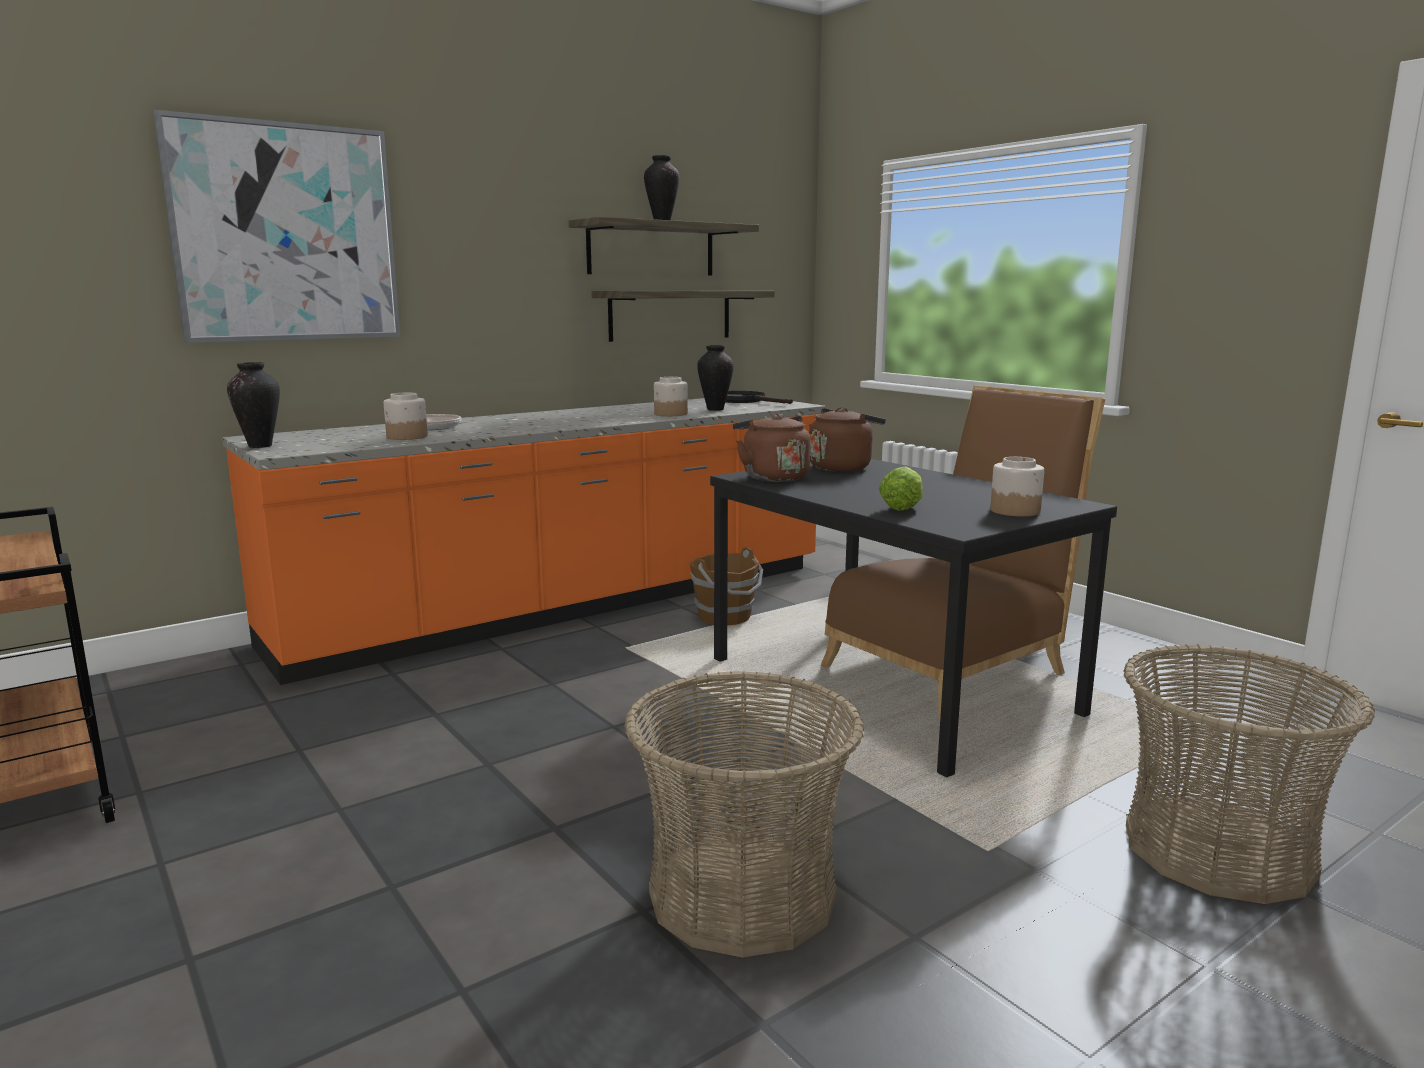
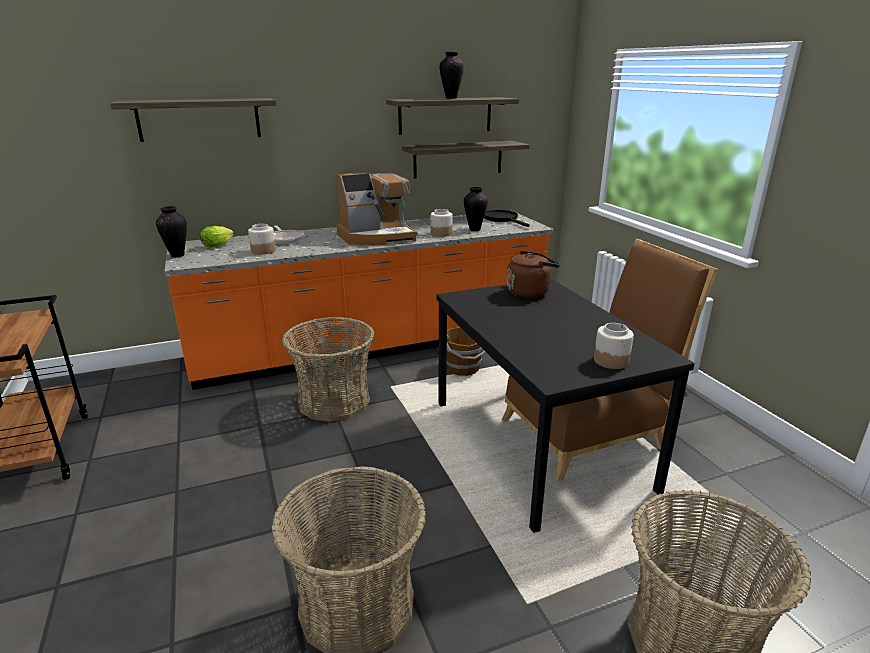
camera: 15 degrees right, 10 degrees up
picture [153,110,400,343] -> shelf [110,98,276,142]
brown kettle [733,413,811,482] -> none
lettuce [879,466,923,511] -> lettuce moved to [200,226,234,248]
none -> basket [282,317,374,422]
none -> coffee machine [336,172,417,245]

